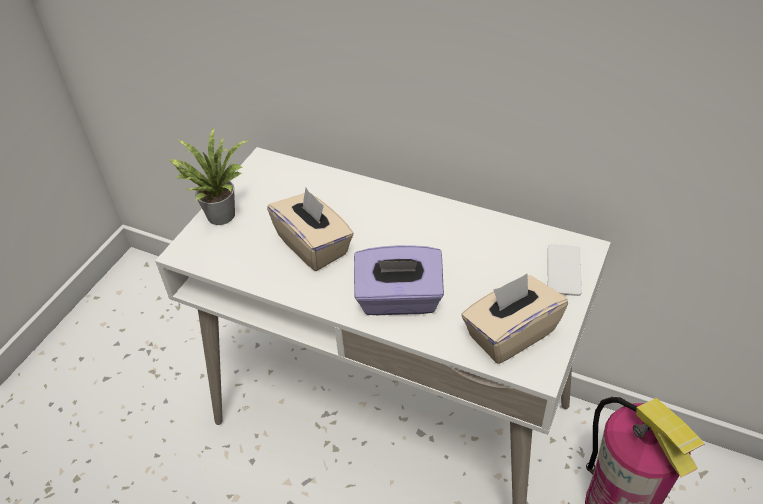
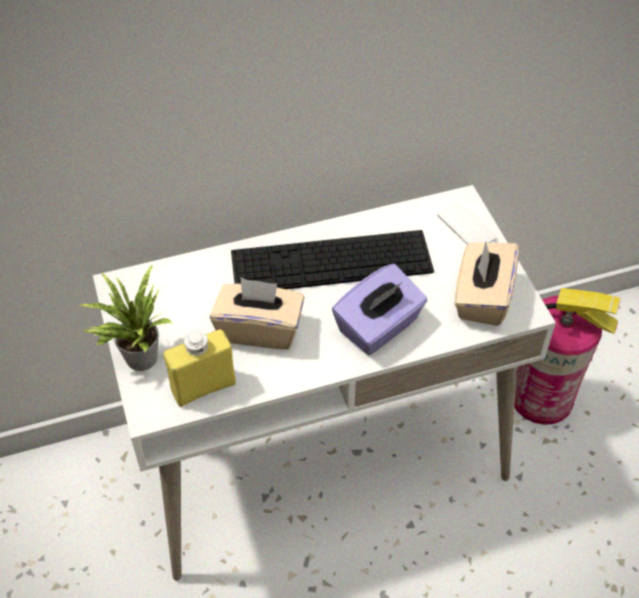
camera: 45 degrees left, 5 degrees up
none -> yellow bottle [164,329,236,407]
none -> keyboard [231,230,434,289]

